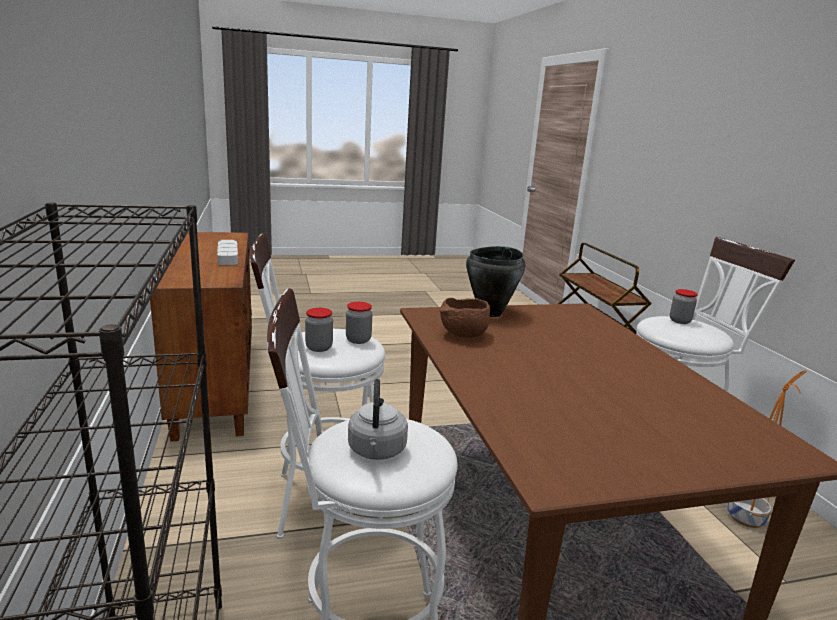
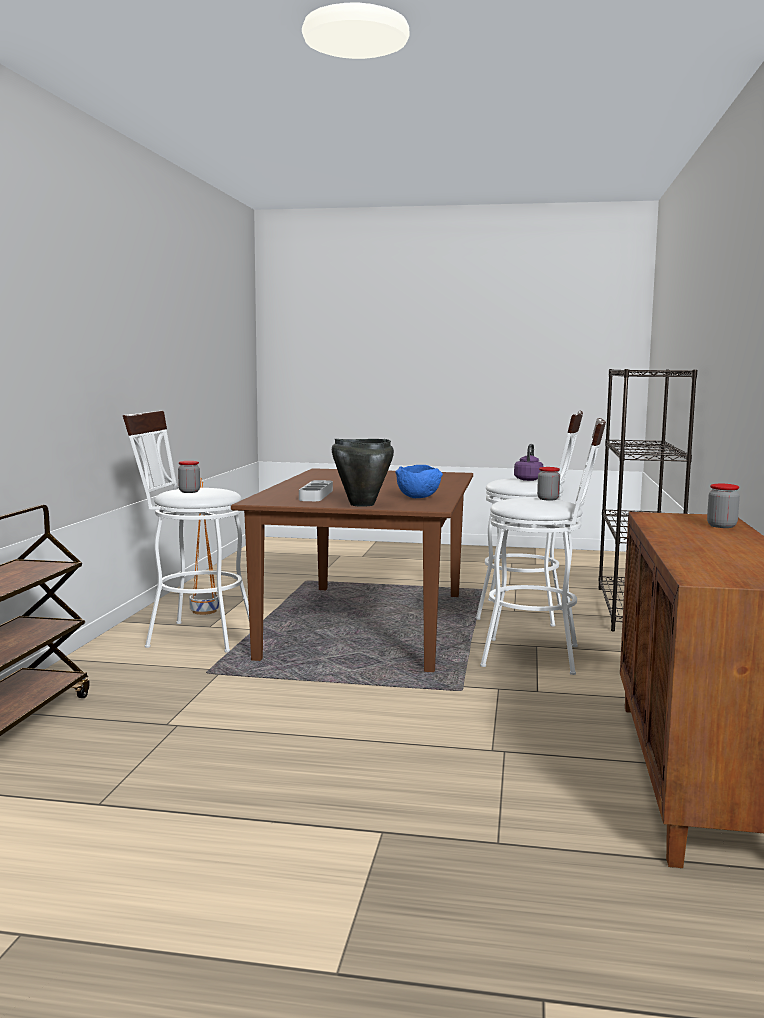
camera: 155 degrees left, 10 degrees down
grey tray [217,240,238,265] -> grey tray moved to [299,480,333,501]
jar [346,302,372,344] -> jar moved to [707,484,740,528]
grey kettle [348,379,408,460] -> purple kettle [514,444,544,481]
brown bowl [439,298,490,338] -> blue bowl [395,465,443,498]

